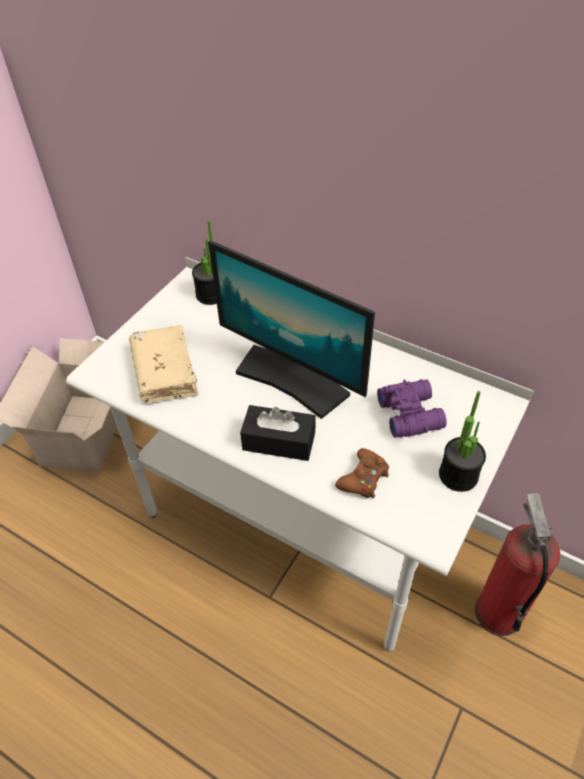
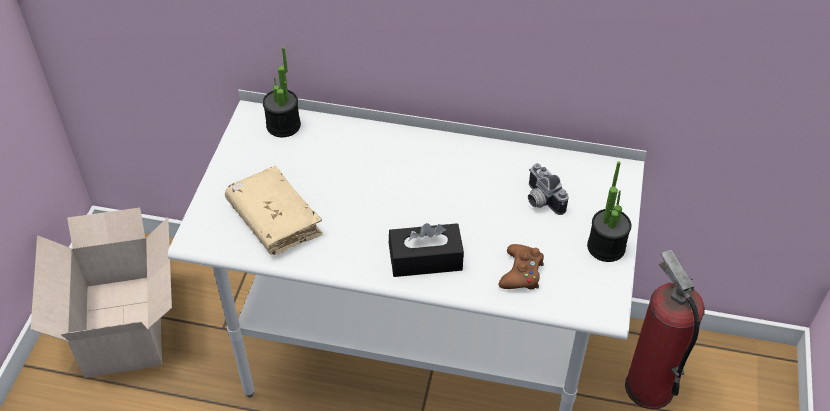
camera: 20 degrees left, 0 degrees up
monitor [208,241,375,419] -> none
purple binoculars [377,379,447,438] -> camera [528,163,569,215]

